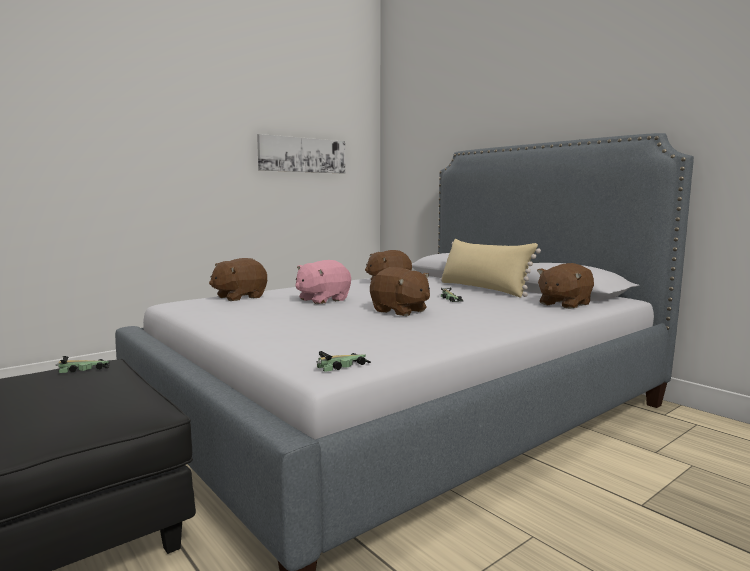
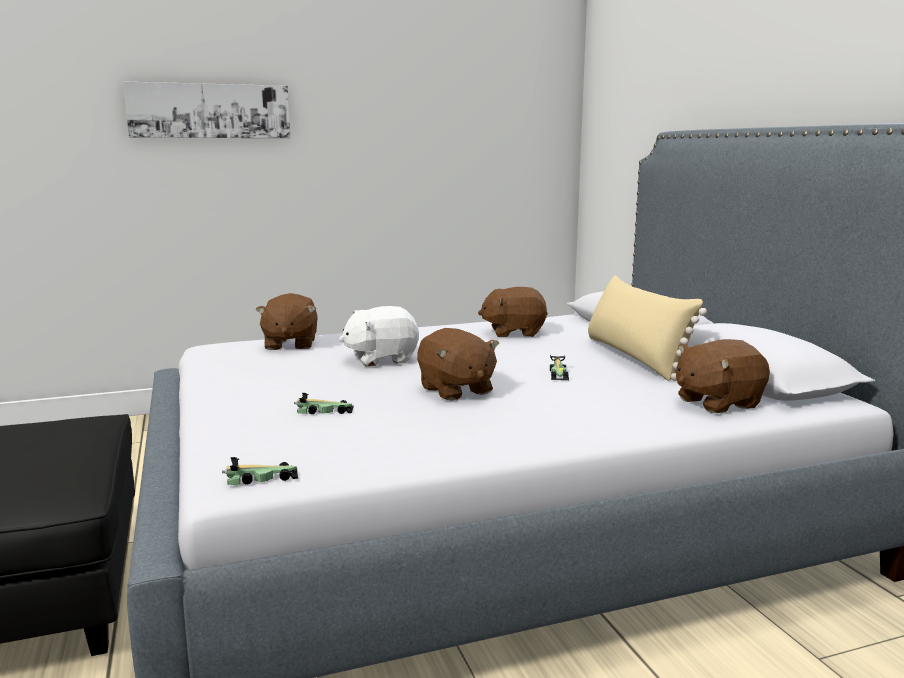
camera: 20 degrees right, 5 degrees up
toy car [56,356,110,373] -> toy car moved to [294,393,354,414]
brown plush toy [209,258,267,301] -> brown plush toy turned 75 degrees counterclockwise [256,293,318,350]
picture [257,134,345,174] -> picture moved to [123,81,290,138]
pink plush toy [295,260,351,304] -> white plush toy [339,306,419,366]

